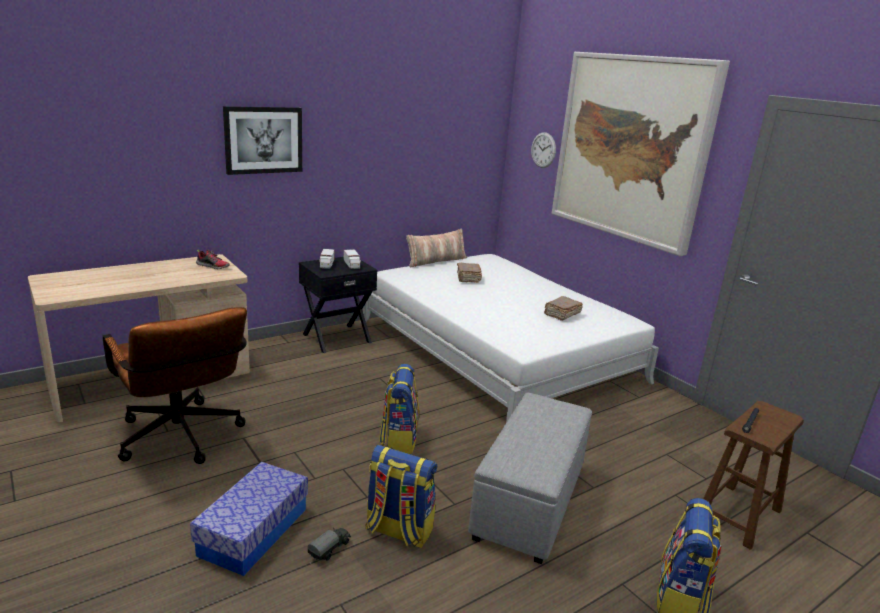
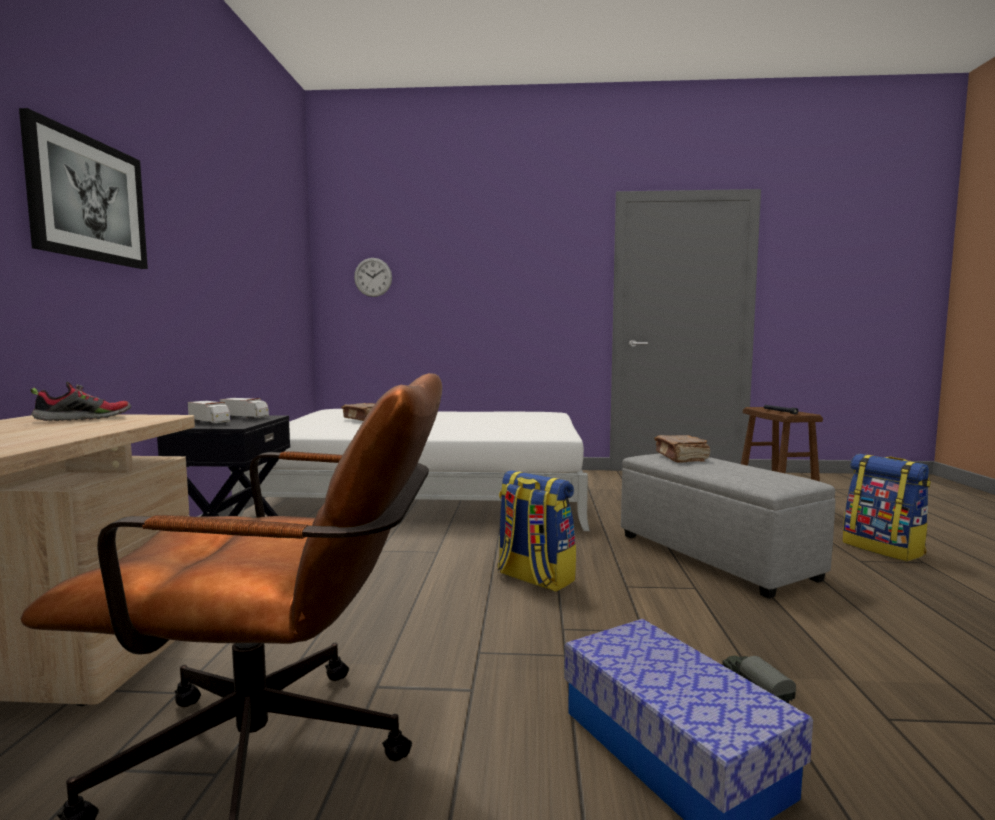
camera: 50 degrees left, 15 degrees down
backpack [365,445,437,548] -> none
pillow [406,229,467,268] -> none
brown book [544,296,583,321] -> brown book moved to [654,435,711,463]
picture [552,52,730,256] -> none

